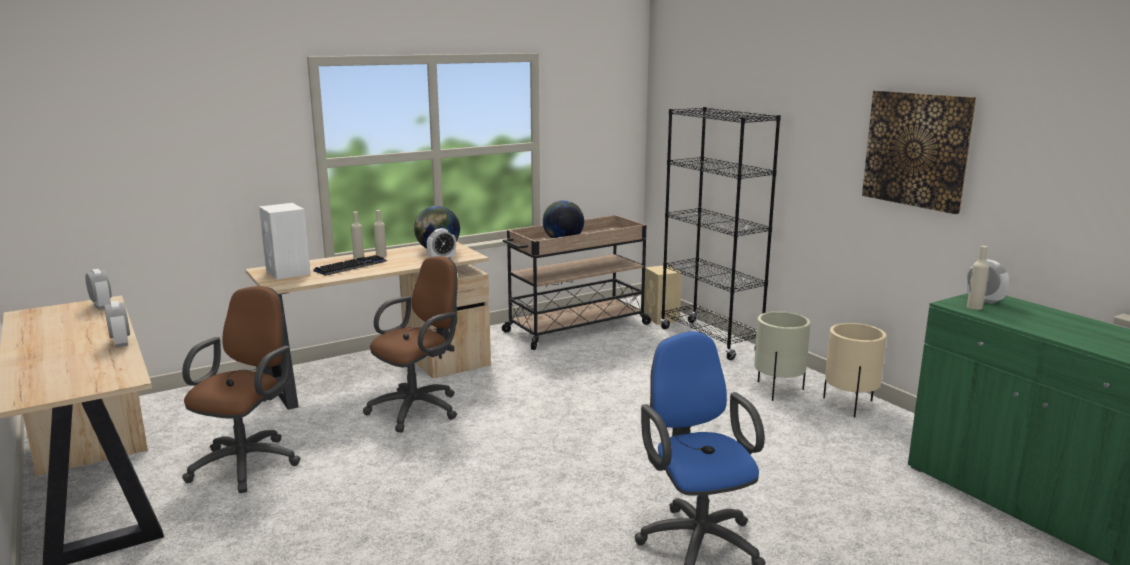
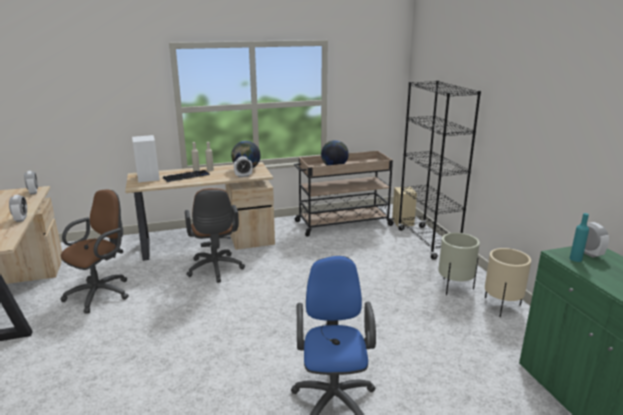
camera: 15 degrees right, 5 degrees up
brown office chair [363,256,458,432] -> brown office chair turned 105 degrees clockwise [185,188,245,283]
picture [862,91,976,214] -> none
beige bottle [967,246,989,310] -> turquoise bottle [570,213,589,262]

